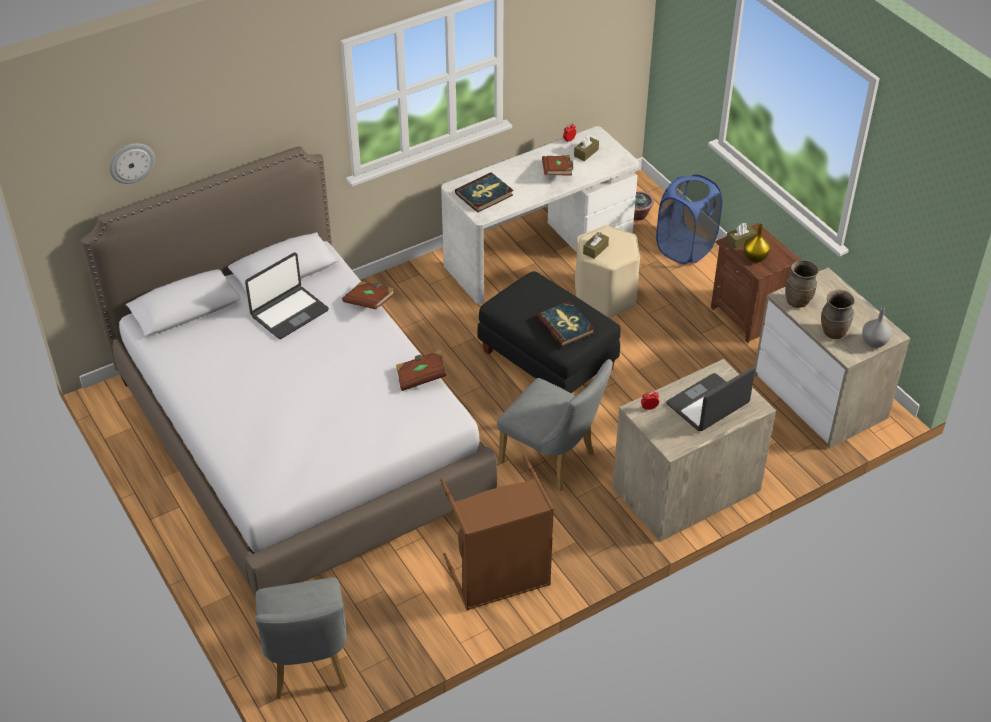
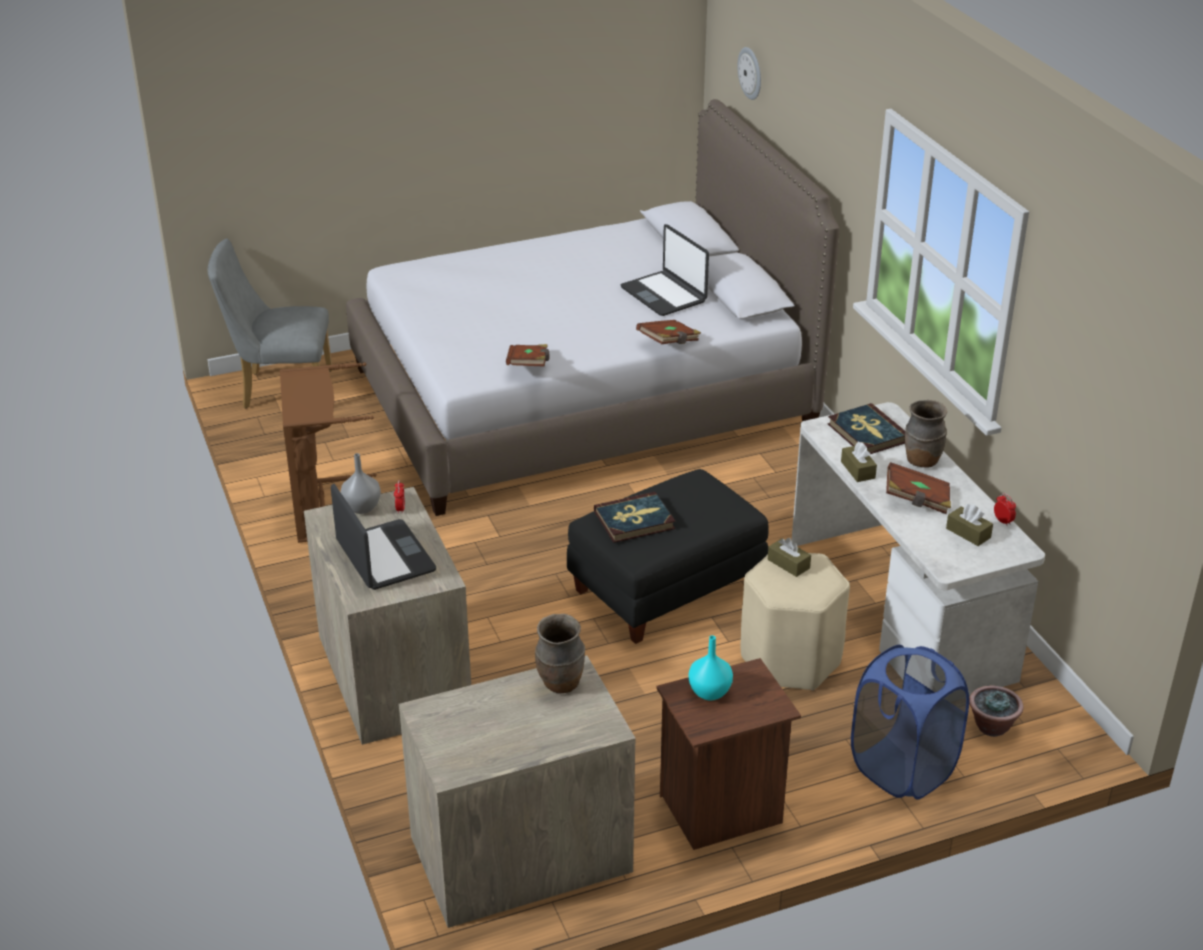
camera: 100 degrees right, 10 degrees down
grey chair [497,359,613,491] -> none
brown tissue box [726,223,756,249] -> brown tissue box moved to [841,441,877,482]
yellow vase [744,224,770,262] -> turquoise vase [688,635,733,701]
brown vase [821,289,854,339] -> brown vase moved to [904,400,947,467]
grey vase [862,307,892,348] -> grey vase moved to [341,453,381,514]

